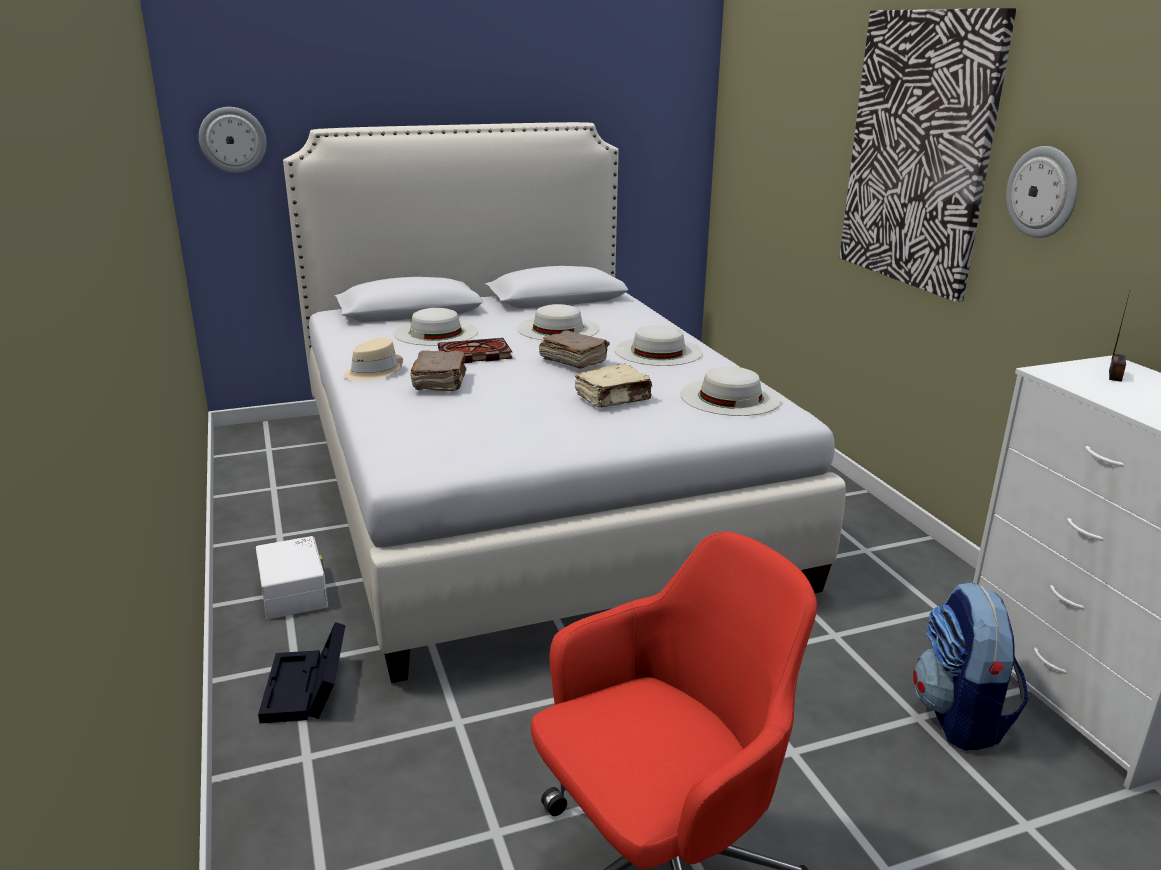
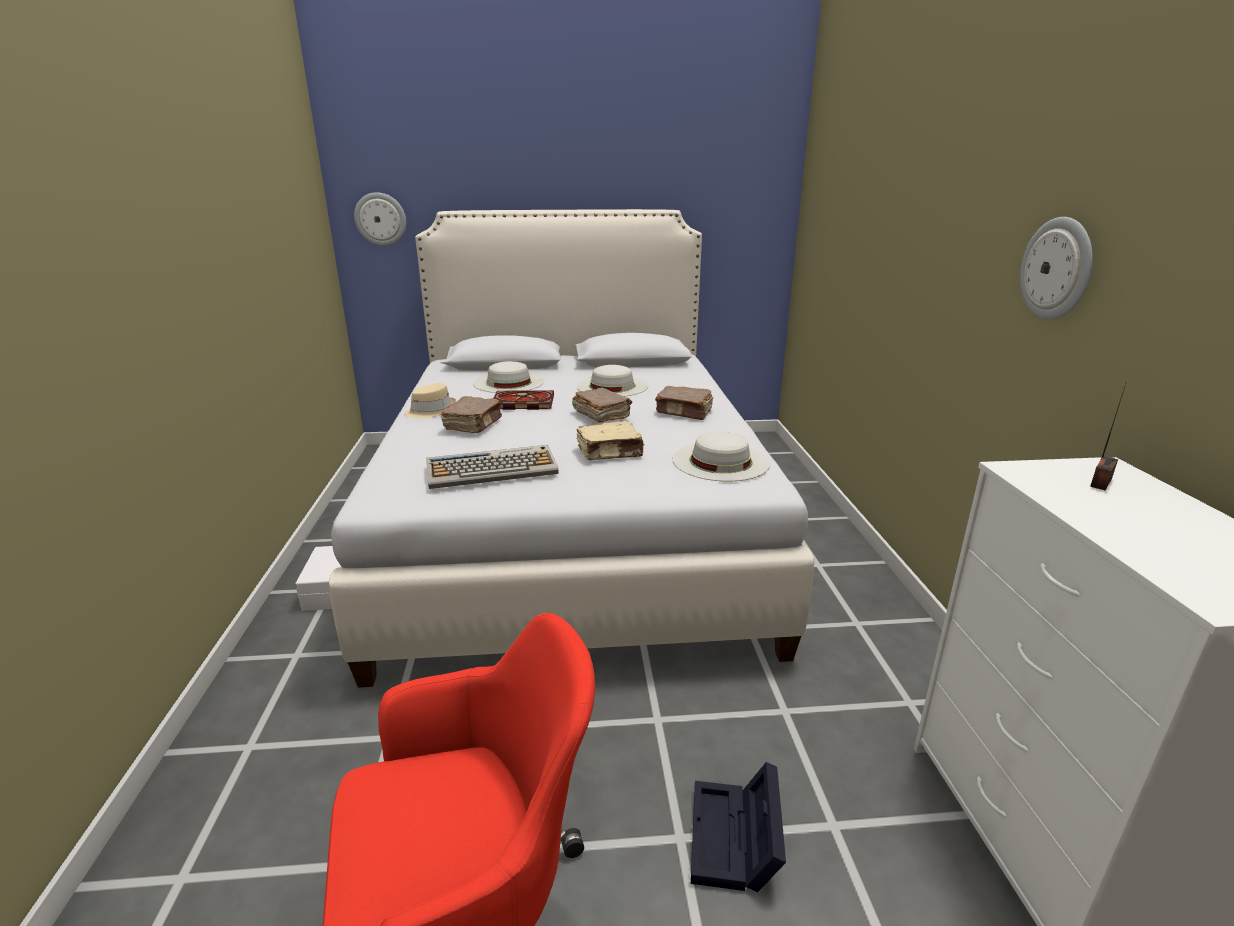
camera: 15 degrees right, 0 degrees up
black storage box [258,622,346,723] -> black storage box moved to [691,762,786,892]
white hat [615,325,703,366] -> brown book [655,386,713,420]
picture [839,8,1016,302] -> none
backpack [913,582,1029,751] -> none
none -> keyboard [426,445,559,489]

